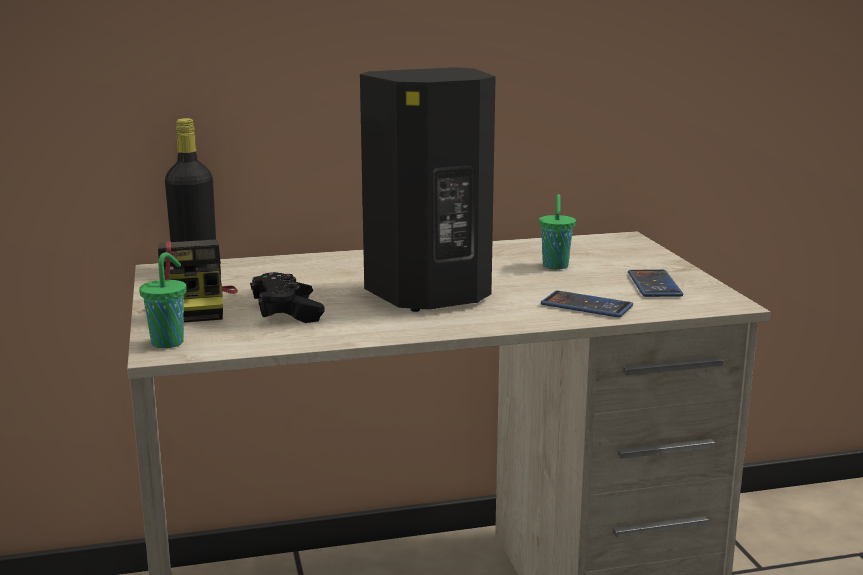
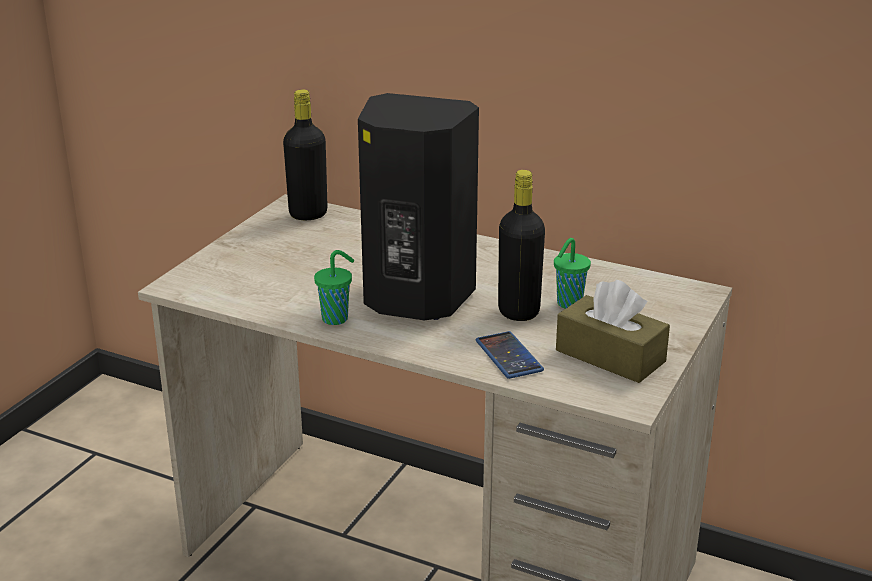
camera: 40 degrees right, 10 degrees up
green cup [139,252,187,348] -> green cup moved to [314,250,354,325]
camera [158,240,238,323] -> none
black game controller [250,272,325,323] -> none
phone [628,270,684,297] -> brown tissue box [556,280,670,383]
none -> black bottle [498,170,545,321]

